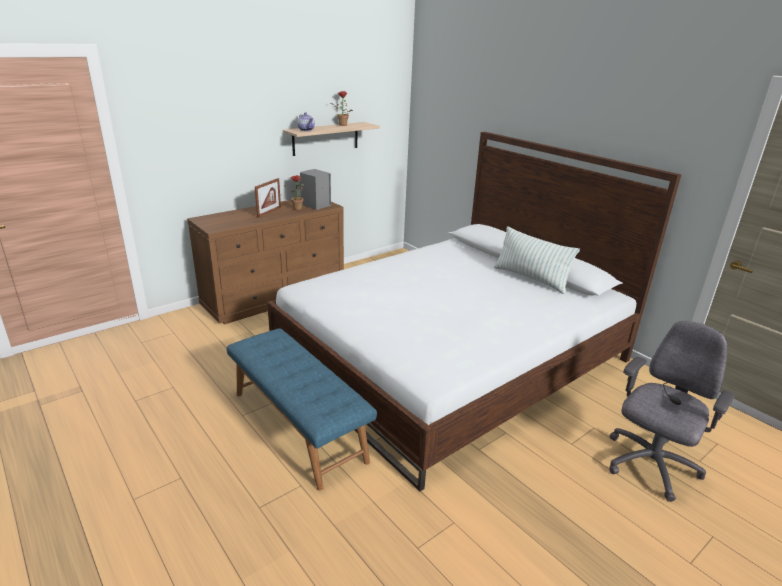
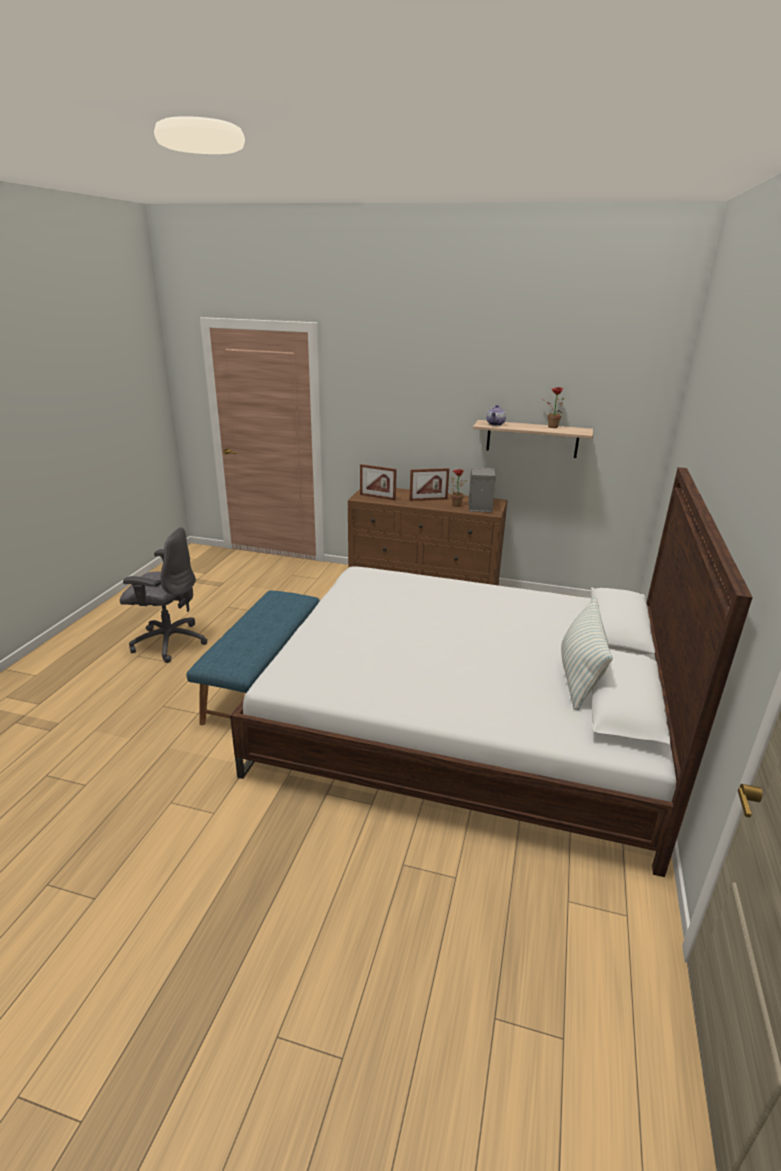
camera: 55 degrees right, 0 degrees up
grey office chair [610,321,735,502] -> grey office chair moved to [120,527,208,663]
none -> picture frame [360,464,397,500]

